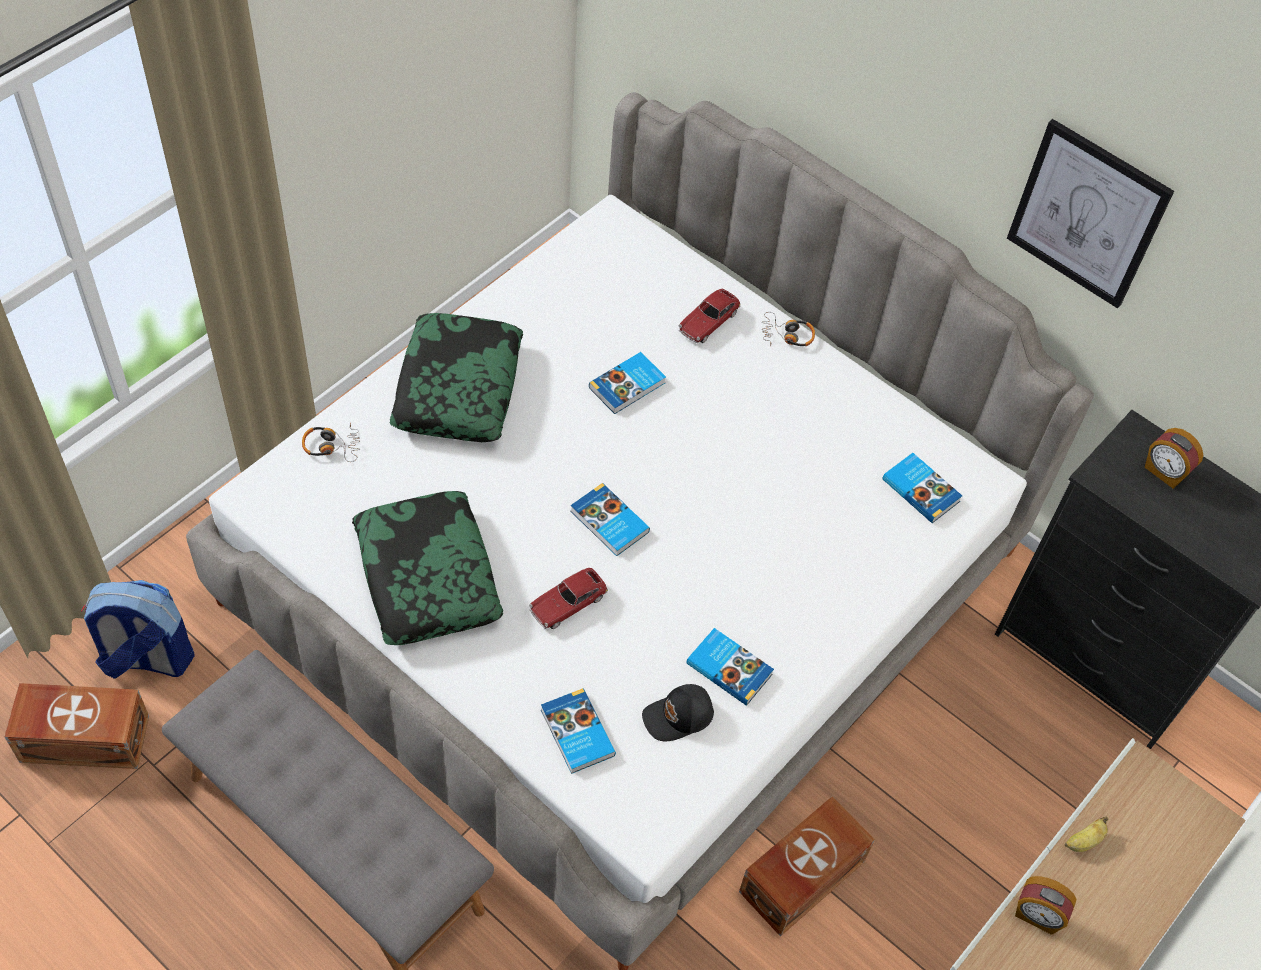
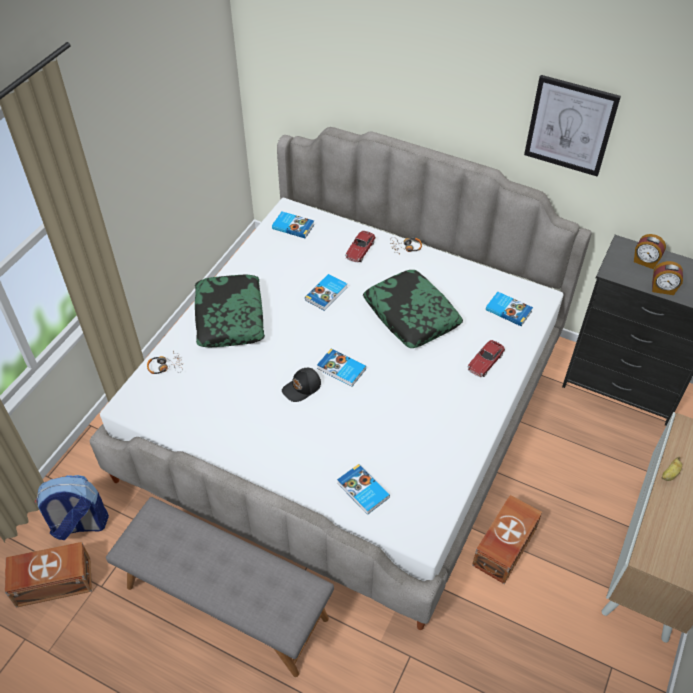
camera: 10 degrees left, 5 degrees down
pillow [352,491,503,645] -> pillow moved to [363,270,463,348]
toy car [529,568,608,629] -> toy car moved to [467,340,505,377]
black cap [642,684,714,741] -> black cap moved to [282,368,321,402]
book [686,628,774,706] -> book moved to [272,212,314,238]
alarm clock [1015,876,1076,935] -> alarm clock moved to [652,261,683,295]

